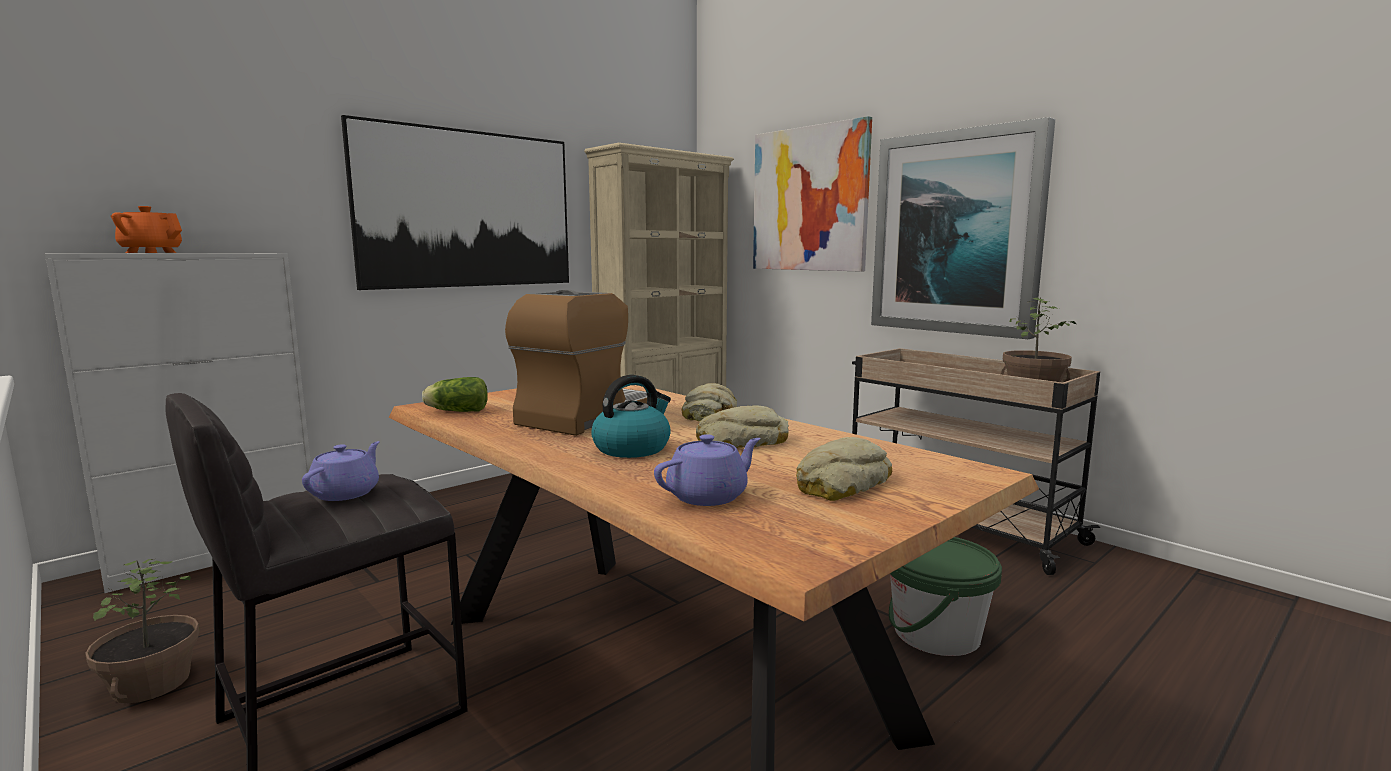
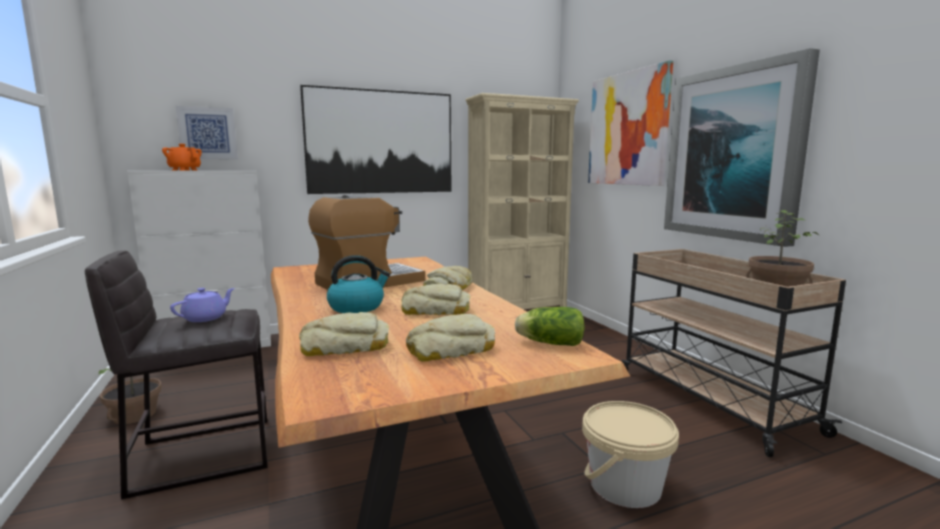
camera: 20 degrees right, 0 degrees up
lettuce [422,377,488,412] -> lettuce moved to [515,307,585,346]
purple teapot [654,434,761,506] -> bread [299,312,389,356]
green bucket [889,537,1002,656] -> beige bucket [582,401,679,508]
none -> picture [176,106,238,159]

